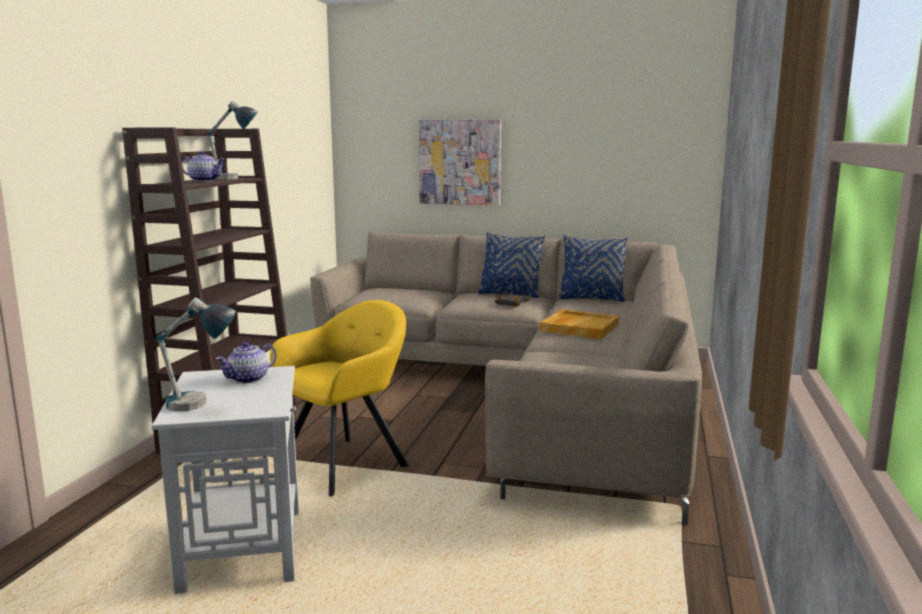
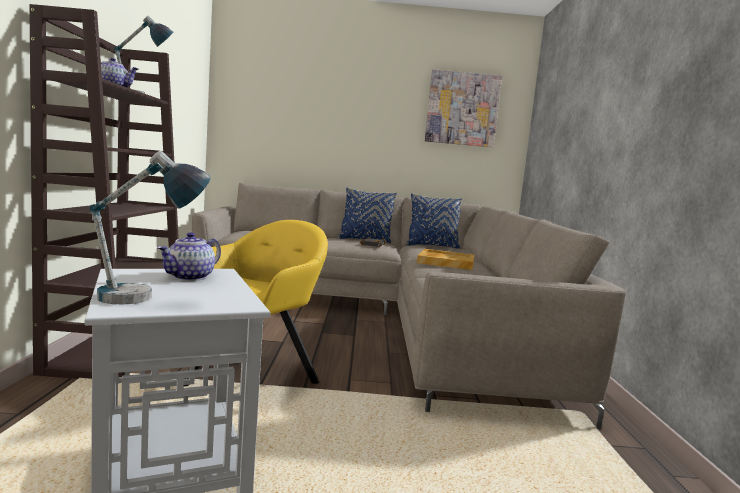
camera: 15 degrees left, 5 degrees down
picture [419,119,501,205] -> picture moved to [425,69,502,147]

